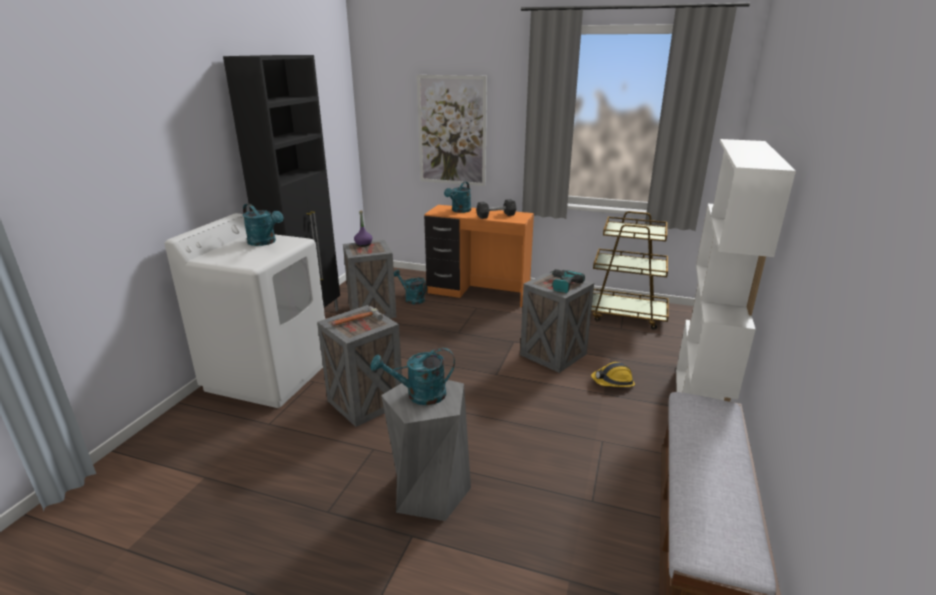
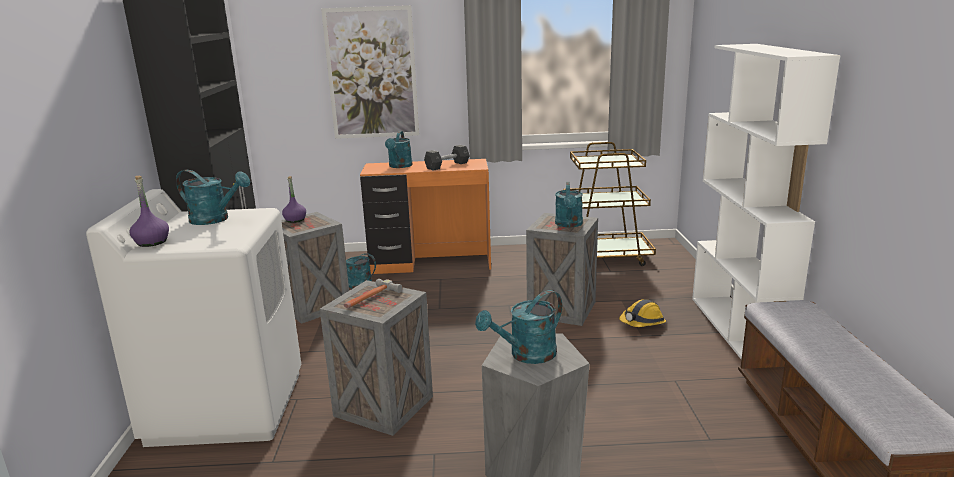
camera: 20 degrees left, 5 degrees down
power drill [550,269,585,293] -> turquoise watering can [555,182,583,227]
none -> purple bottle [130,176,169,247]

